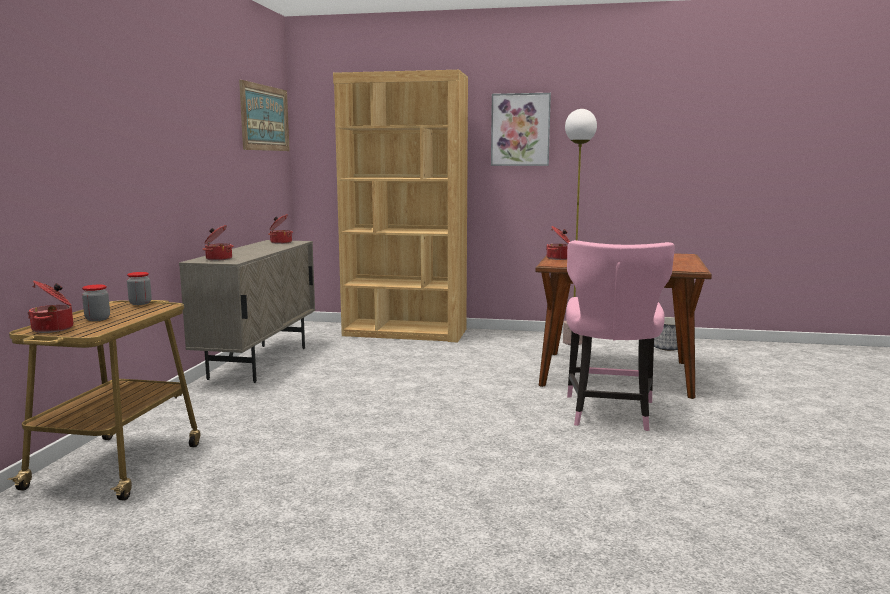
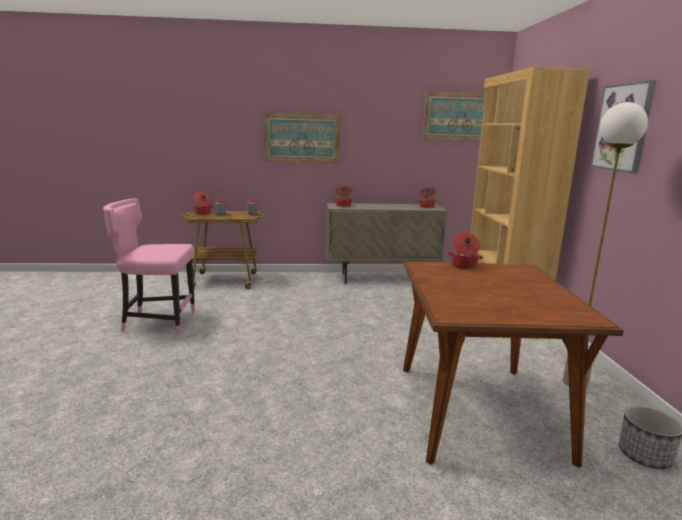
camera: 75 degrees right, 5 degrees up
pink chair [566,240,675,431] -> pink chair moved to [103,198,195,335]
none -> picture [263,113,341,163]

